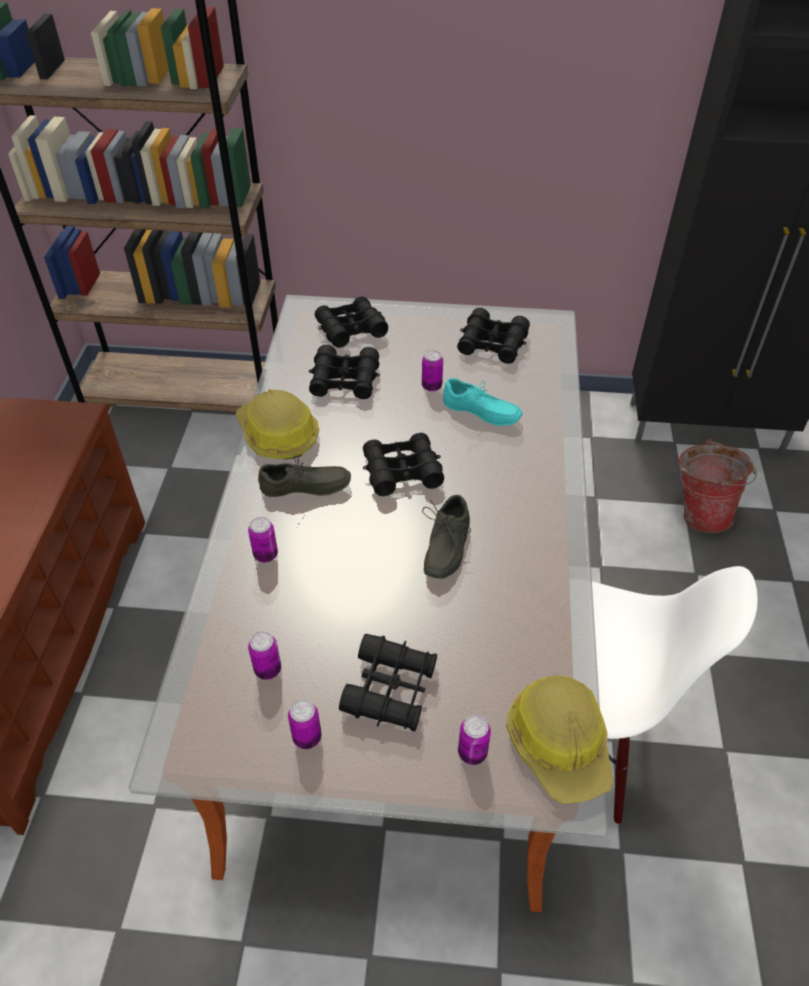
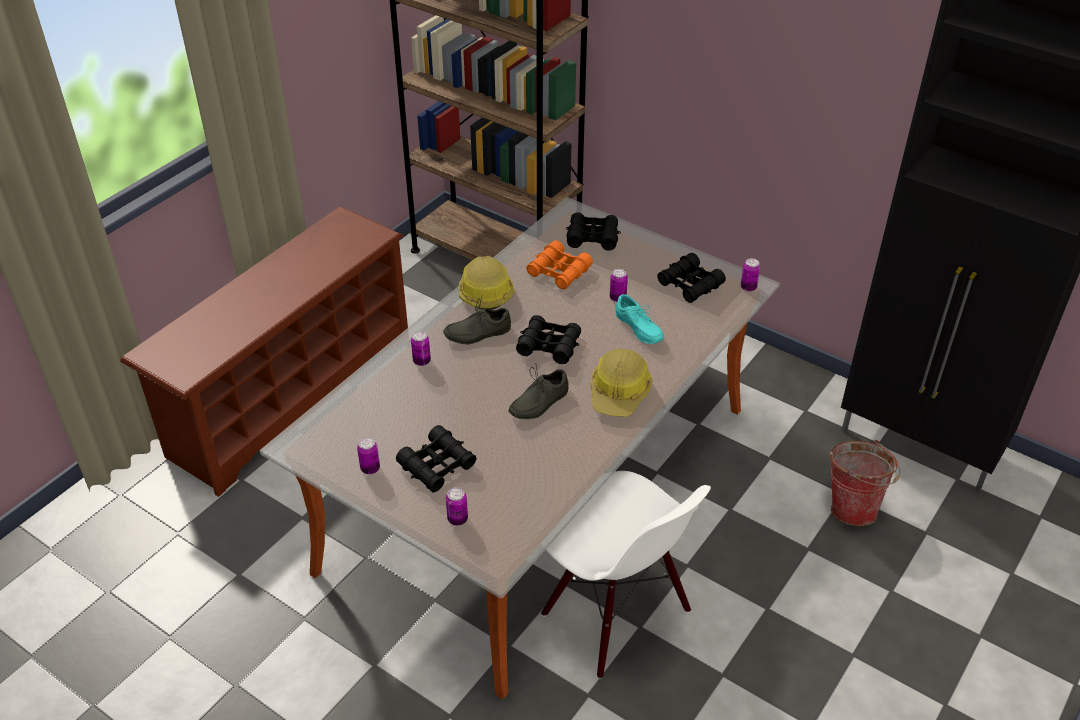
camera: 30 degrees right, 5 degrees down
can [248,631,281,680] -> can moved to [741,258,760,291]
grey shoe [258,456,351,497] -> grey shoe turned 135 degrees clockwise [443,297,511,344]
black binoculars [309,345,380,399] -> orange binoculars [526,240,593,289]
hard hat [506,675,614,804] -> hard hat moved to [590,349,653,417]

